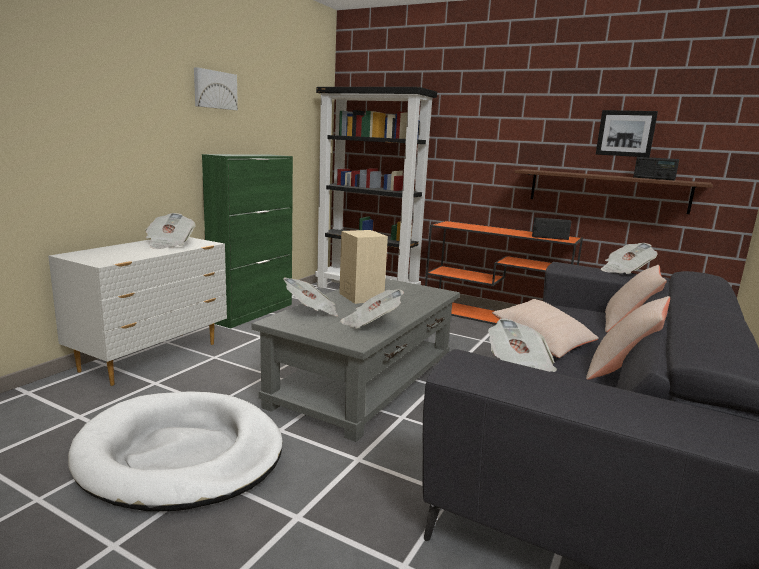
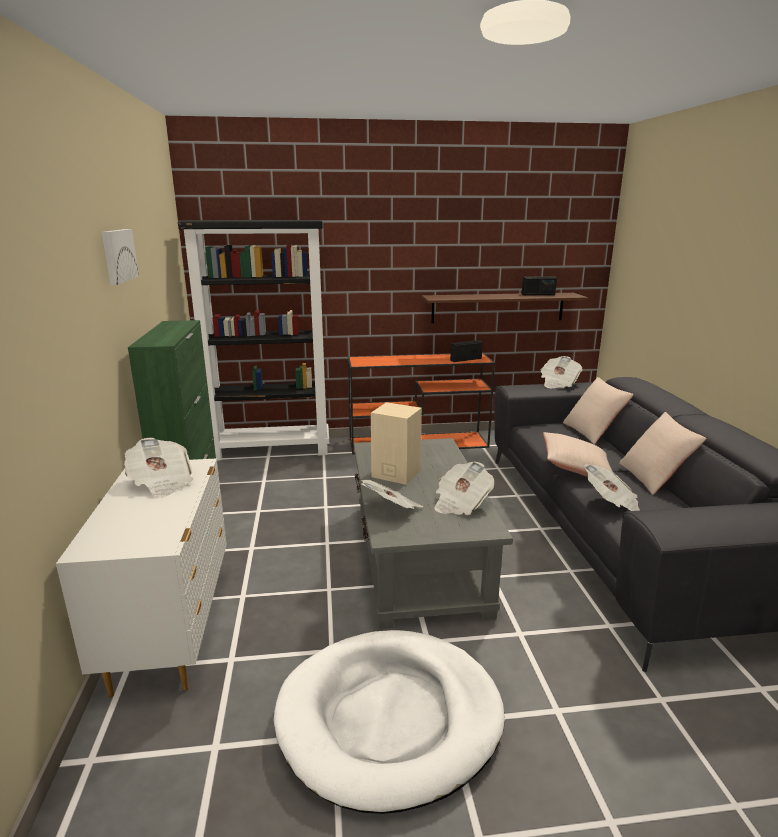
camera: 35 degrees left, 5 degrees up
picture [596,110,658,157] -> none

